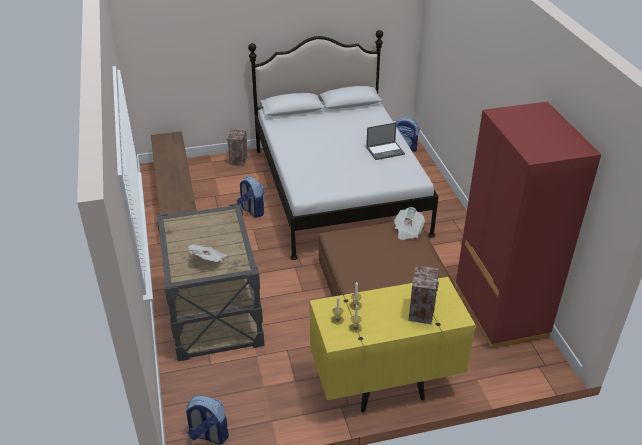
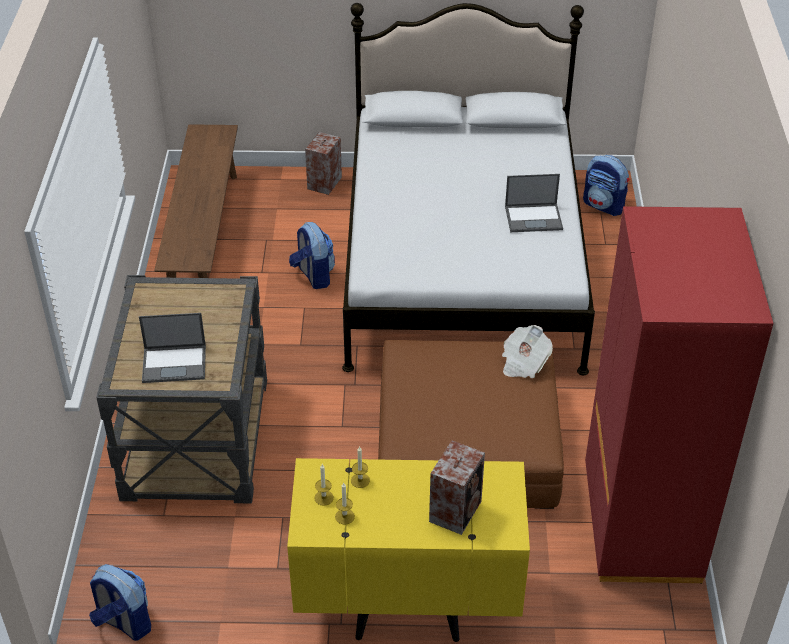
camera: 15 degrees right, 5 degrees up
newspaper [188,244,227,262] -> laptop [139,313,206,383]

